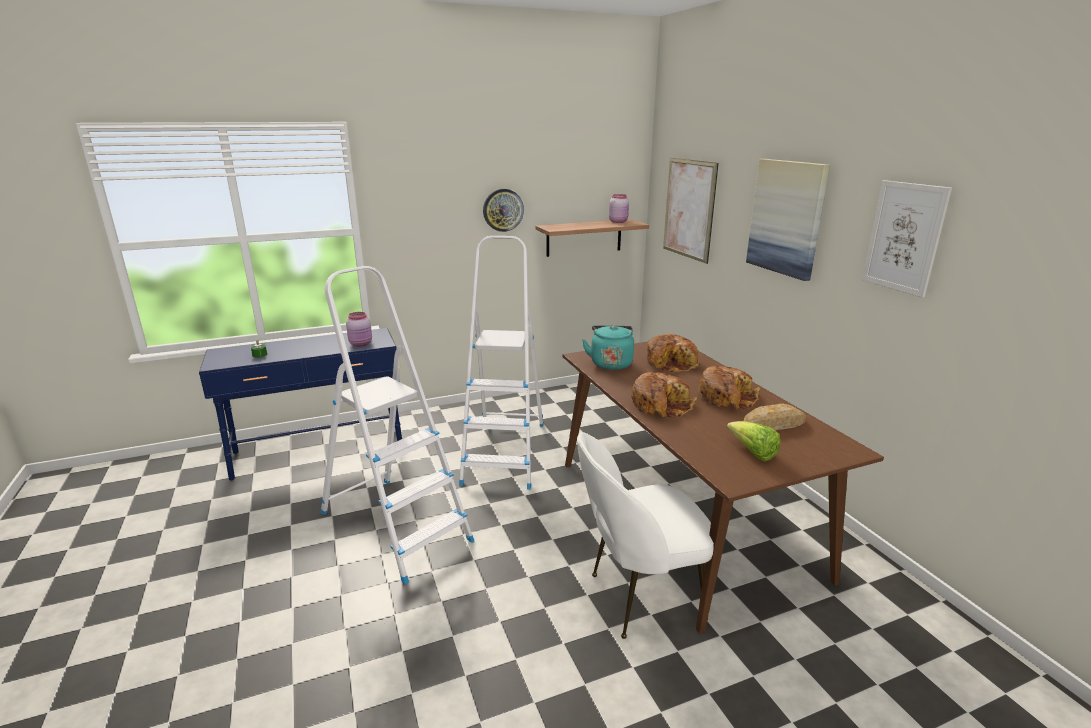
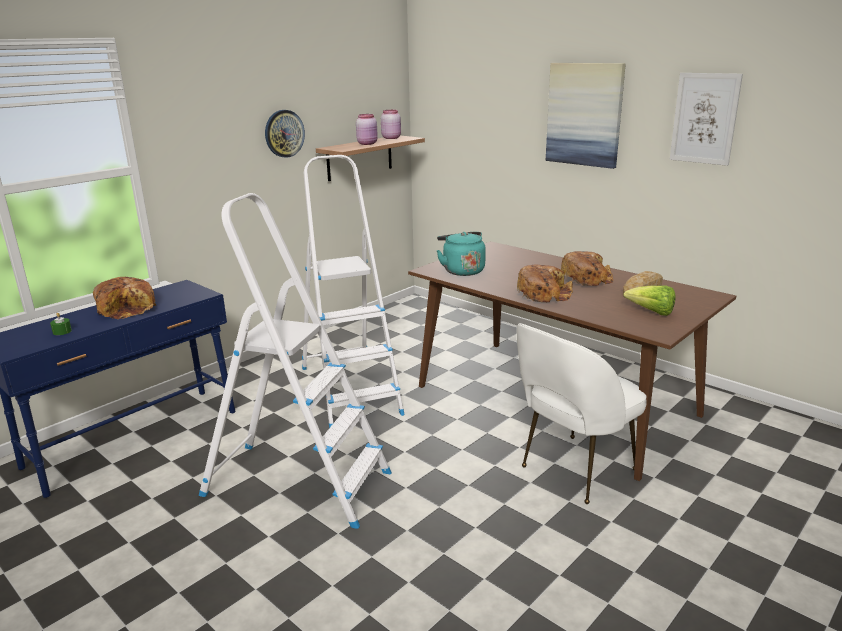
camera: 25 degrees left, 0 degrees up
pink jar [346,312,372,347] -> pink jar moved to [356,114,378,145]
bread [647,334,701,372] -> bread moved to [93,277,156,319]
picture [663,158,719,264] -> none

